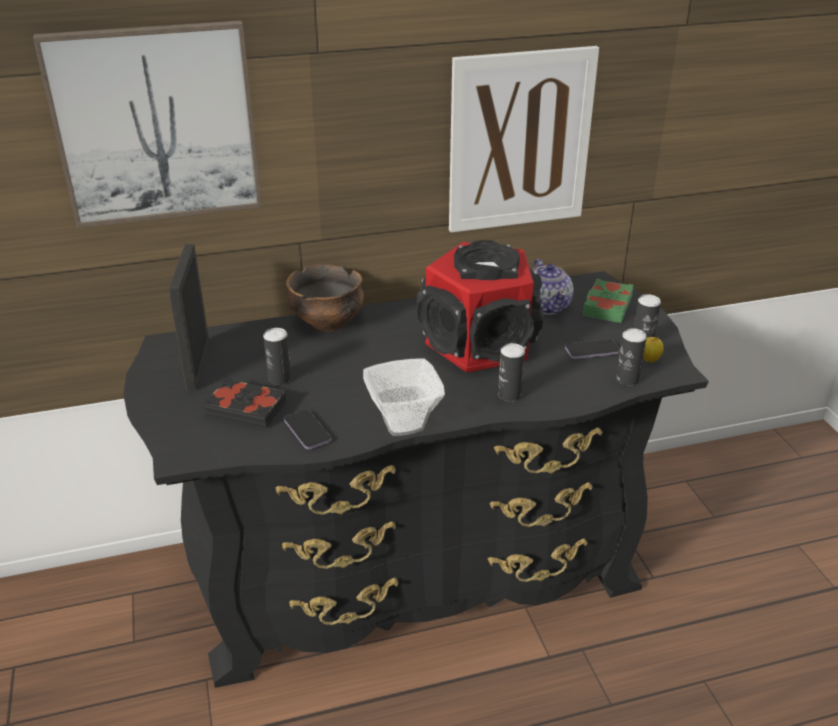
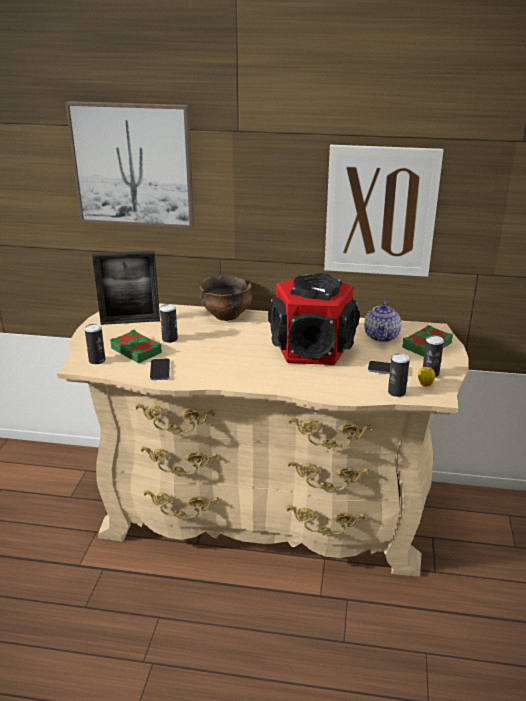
camera: 25 degrees right, 5 degrees down
black dresser [123,271,709,688] -> beige dresser [57,303,469,577]
picture frame [168,244,209,391] -> picture frame turned 120 degrees counterclockwise [92,251,160,325]
black book [203,378,286,428] -> green book [110,330,162,363]
bowl [363,358,445,436] -> none
can [498,343,525,402] -> can moved to [85,324,105,364]

